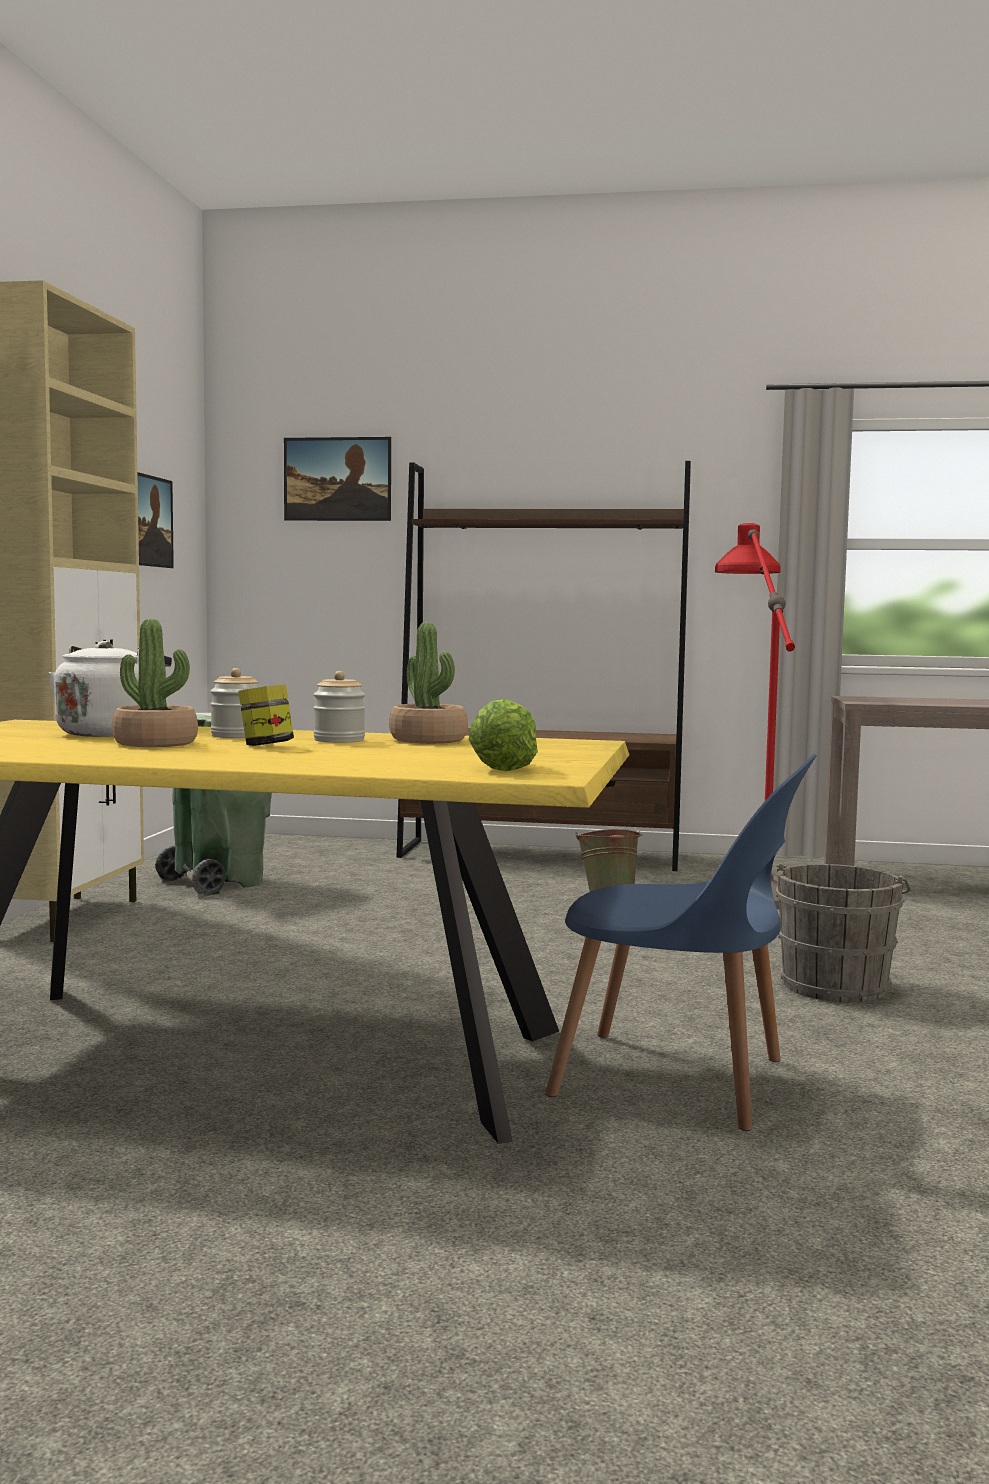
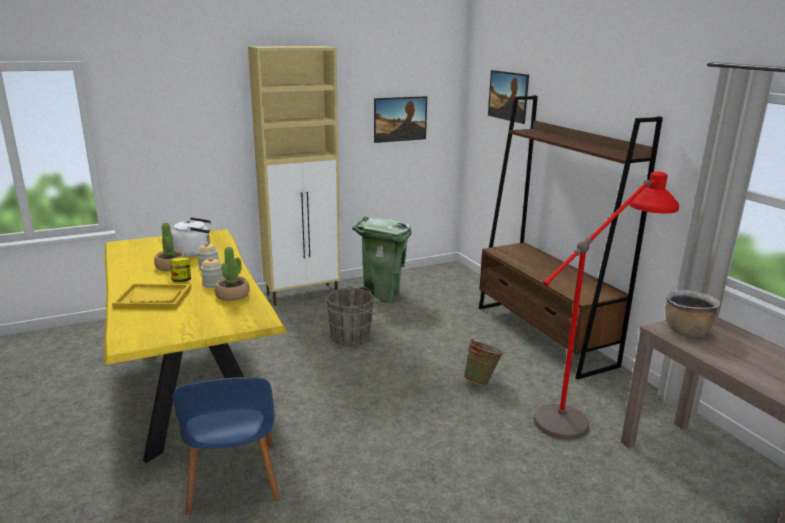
camera: 55 degrees right, 15 degrees up
lettuce [469,699,538,771] -> none
grey bucket [776,863,911,1002] -> grey bucket moved to [326,286,379,346]
none -> yellow tray [112,284,191,310]
none -> brown cooking pot [665,290,720,337]

